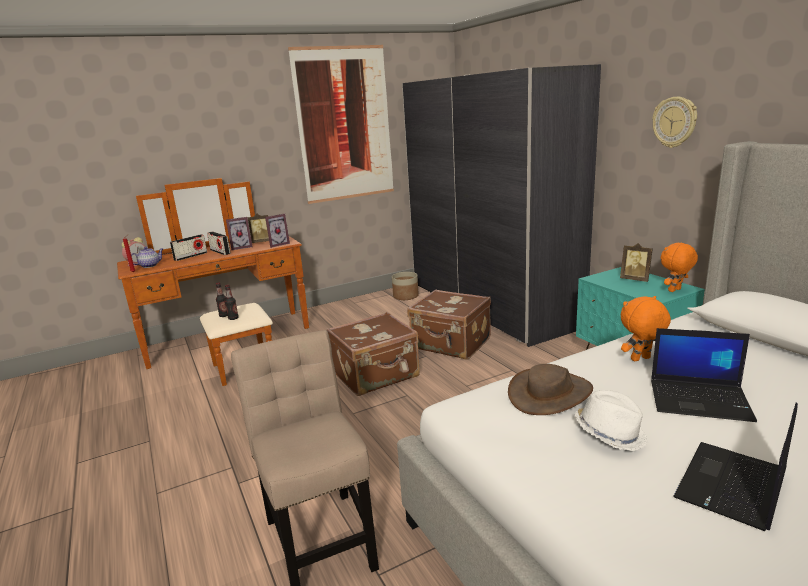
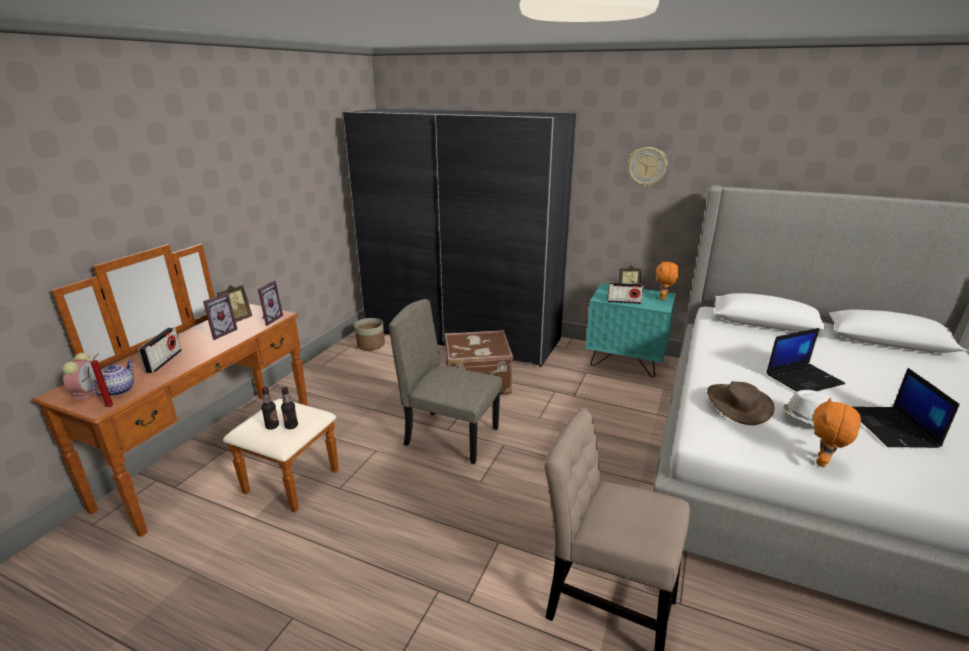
camera: 40 degrees left, 5 degrees up
radio [207,232,230,255] -> radio moved to [607,282,644,304]
picture [288,45,394,204] -> none
brown suitcase [327,312,420,396] -> beige chair [389,299,502,464]
orange plush toy [621,296,671,361] -> orange plush toy moved to [813,397,861,467]

